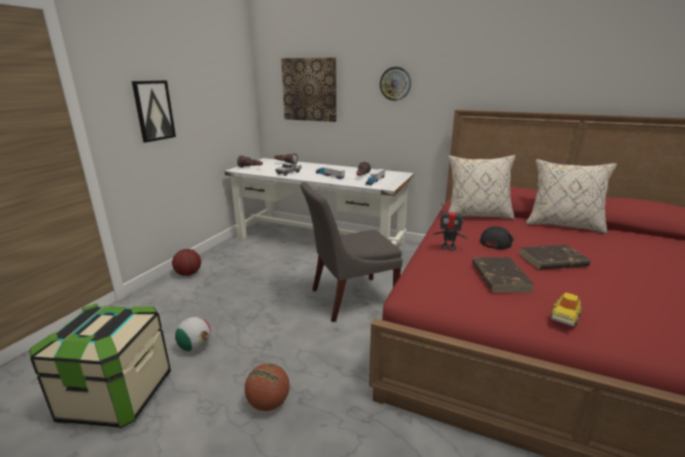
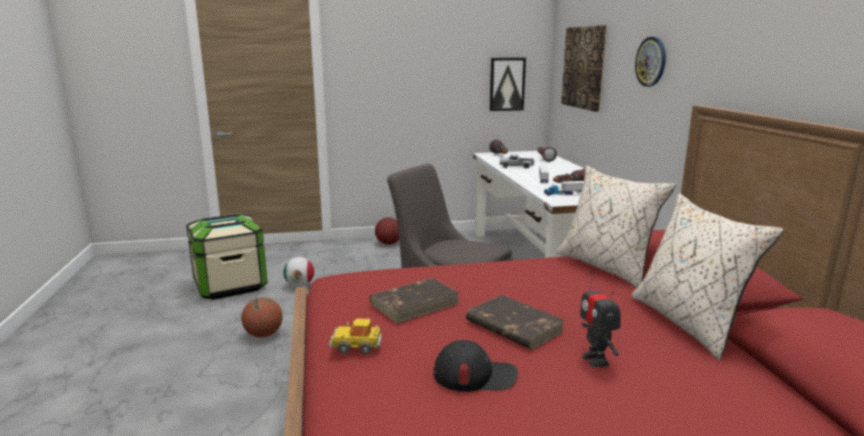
camera: 55 degrees right, 5 degrees down
picture [132,80,176,143] -> picture moved to [489,58,526,111]
toy robot [433,203,468,251] -> toy robot moved to [580,273,621,367]
black cap [480,226,514,249] -> black cap moved to [433,340,518,392]

